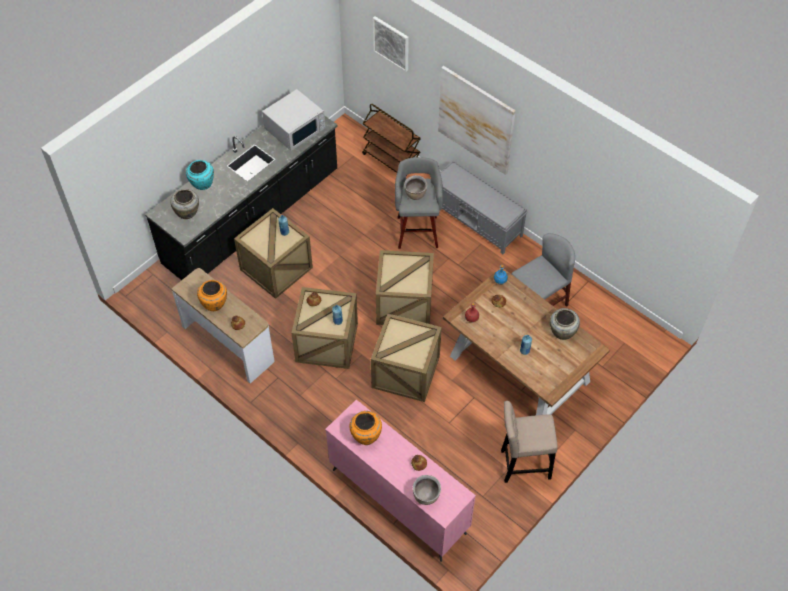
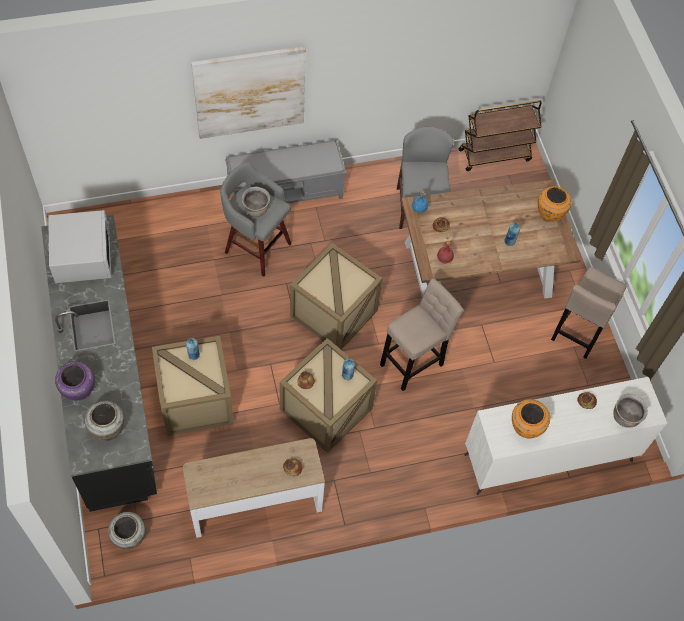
camera: 60 degrees left, 5 degrees up
turquoise vase [186,160,214,190] -> purple vase [55,361,95,401]
orange vase [197,280,227,311] -> orange vase moved to [538,186,572,222]
pink dresser [325,400,476,562] -> white dresser [464,377,668,495]
brown cart [362,104,421,173] -> brown cart moved to [459,100,542,171]
crate [371,314,442,402] -> beige stool [380,278,464,391]
picture [373,16,409,72] -> none
beige vase [550,308,580,340] -> beige vase moved to [108,512,146,549]

